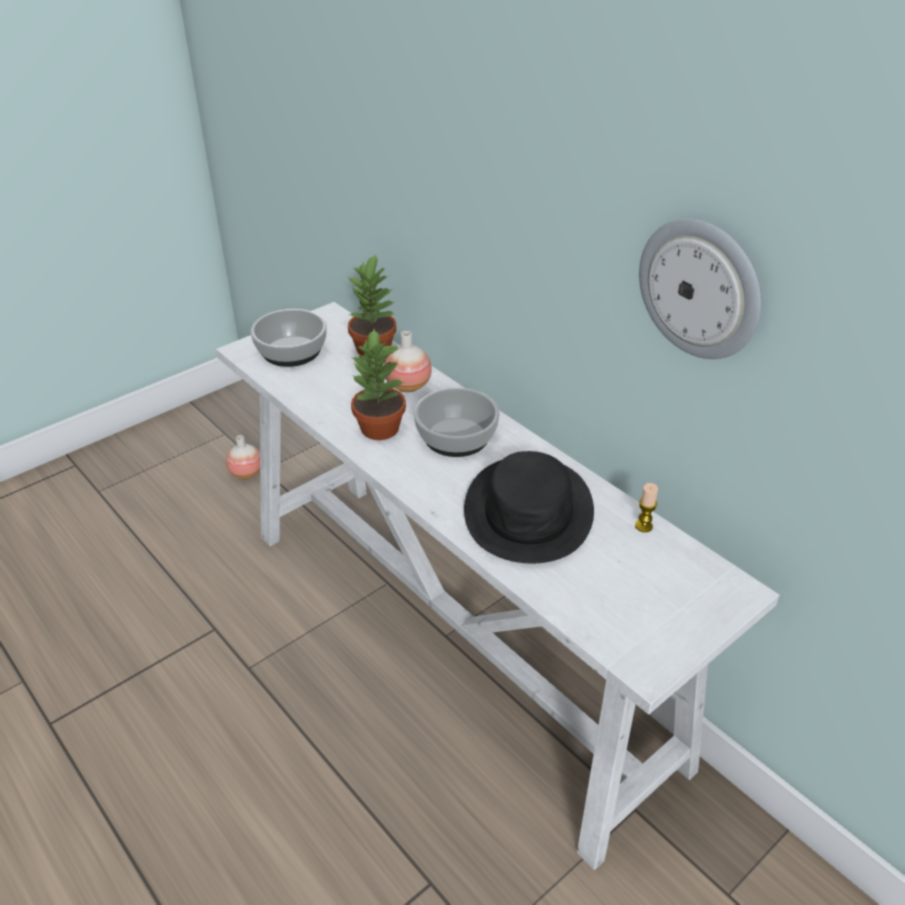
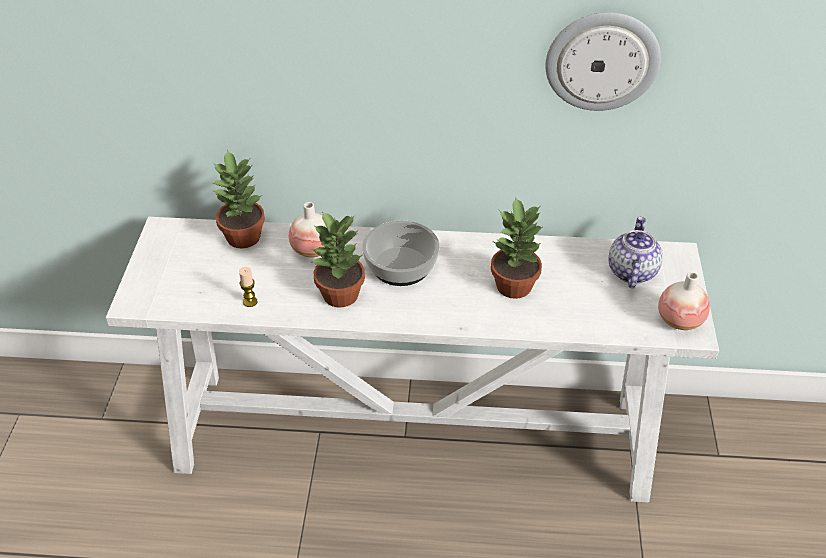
camera: 45 degrees left, 5 degrees up
vase [226,435,260,479] -> vase moved to [658,272,710,330]
bowl [250,309,327,367] -> none
black hat [464,451,594,564] -> potted plant [491,196,543,299]
candle [635,483,658,532] -> candle moved to [239,267,258,307]
none -> teapot [609,216,663,288]

